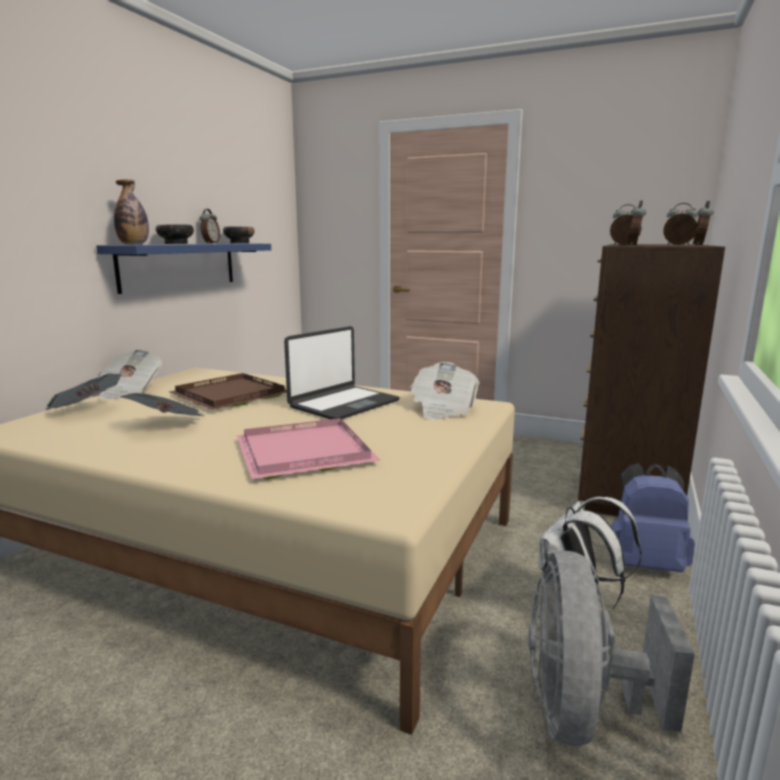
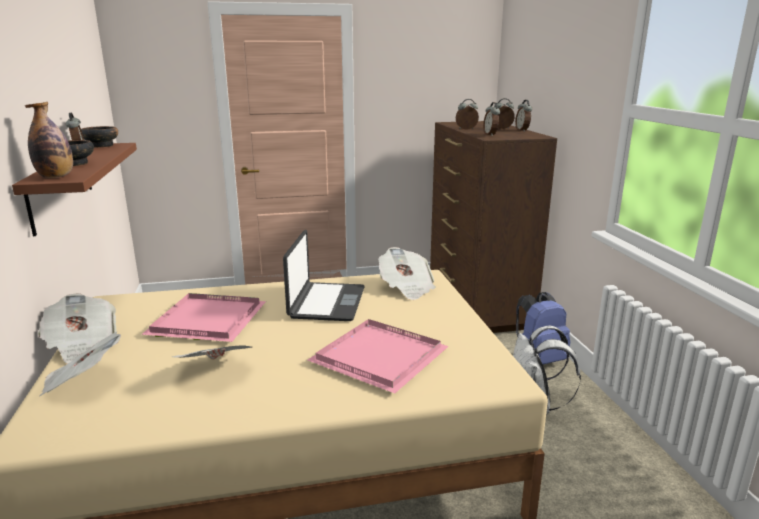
camera: 35 degrees left, 5 degrees up
blue shelf [96,244,271,294] -> brown shelf [12,143,137,236]
brown tray [170,373,287,410] -> pink tray [141,293,266,342]
grey fan [528,551,695,746] -> none

